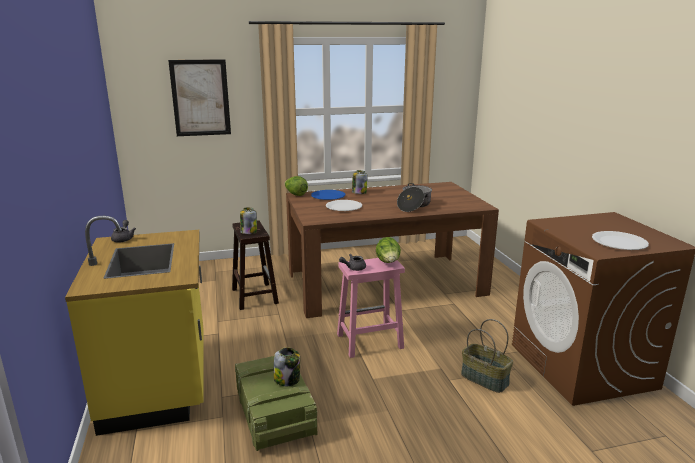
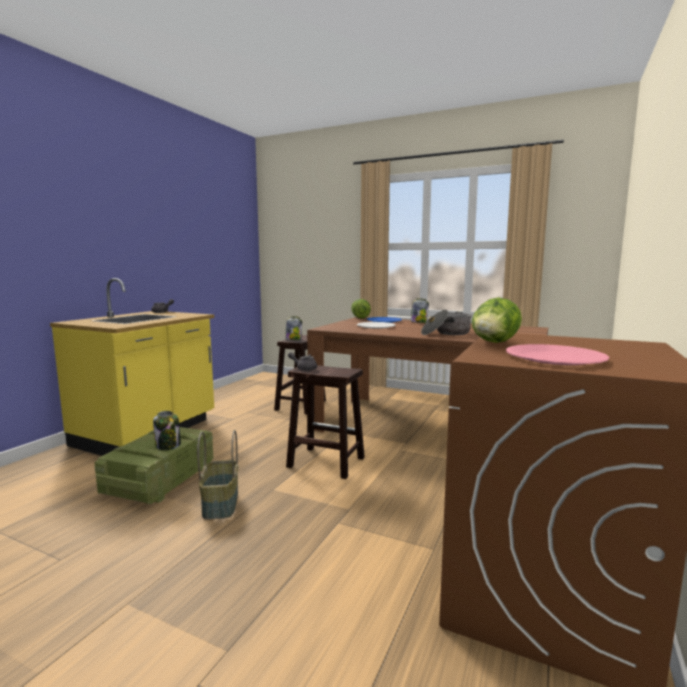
camera: 40 degrees right, 10 degrees down
picture [168,59,231,136] -> none
pink stool [337,258,405,358] -> brown stool [286,365,365,479]
lettuce [376,237,401,263] -> lettuce moved to [472,297,522,343]
basket [461,319,513,393] -> basket moved to [197,430,239,520]
white plate [592,231,649,250] -> pink plate [506,344,609,365]

